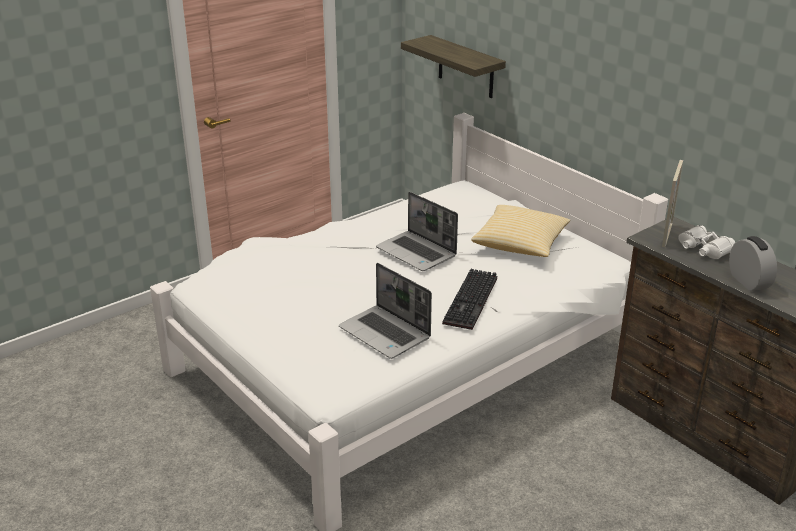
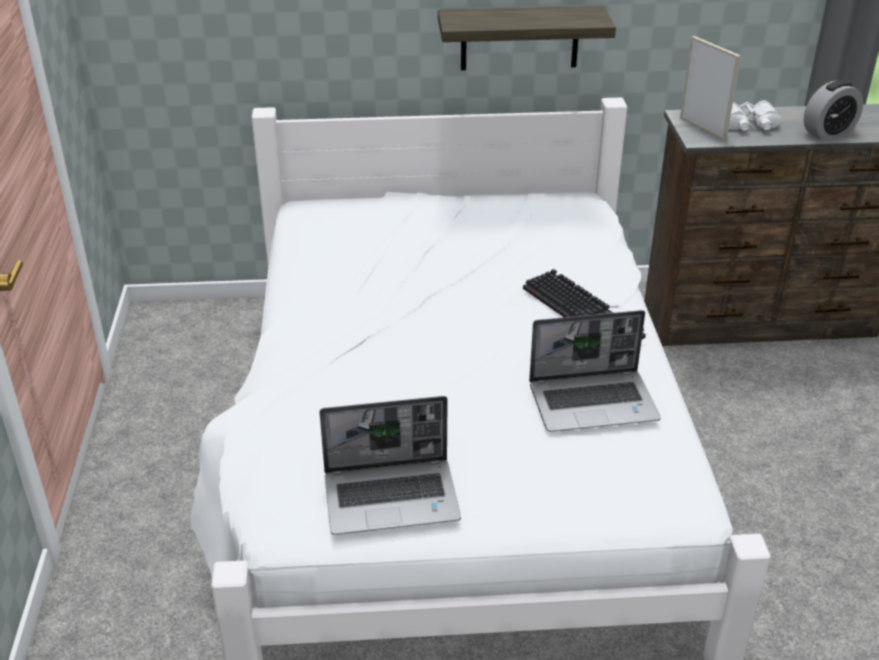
camera: 55 degrees left, 5 degrees up
laptop [376,192,458,271] -> laptop moved to [319,396,461,535]
shelf [401,35,506,98] -> shelf moved to [438,6,616,70]
pillow [471,205,570,257] -> none
alarm clock [729,236,777,291] -> alarm clock turned 135 degrees clockwise [804,80,863,140]

